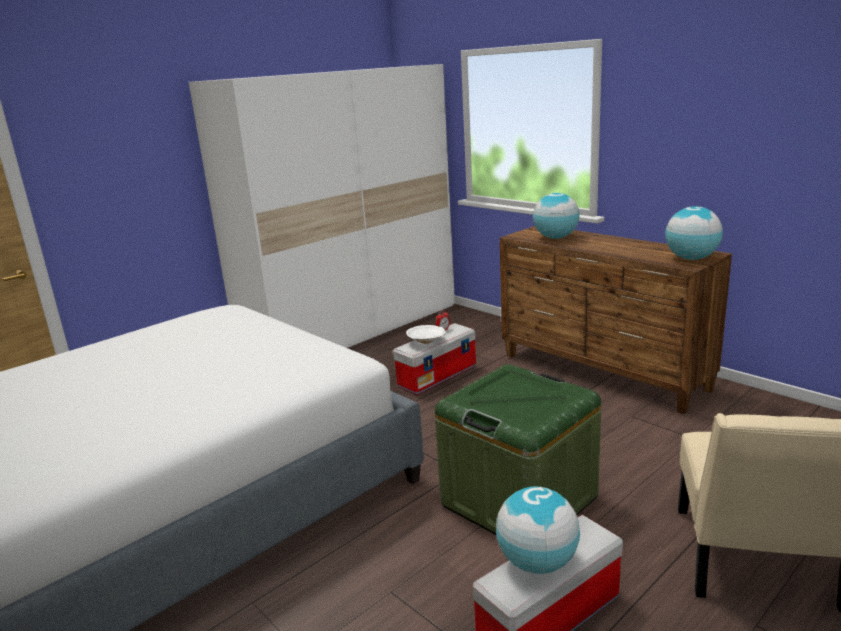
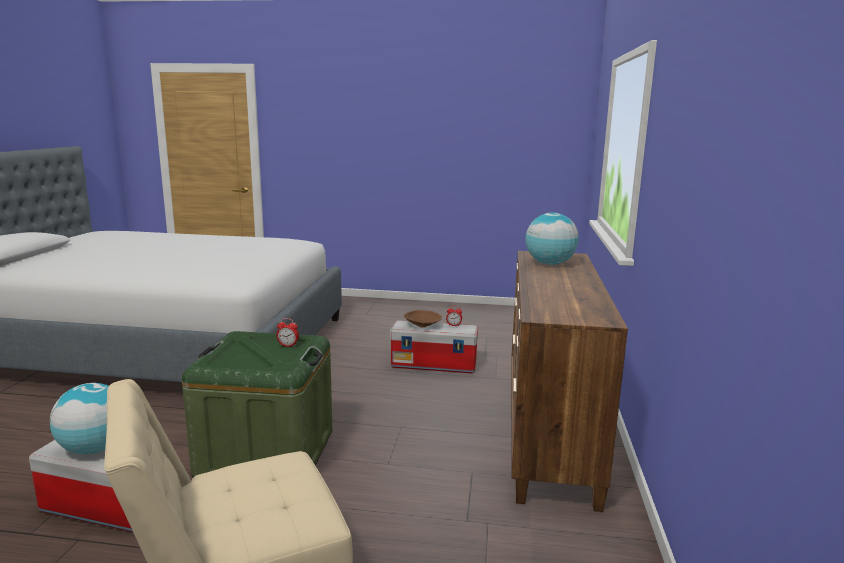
camera: 50 degrees right, 5 degrees down
white wardrobe [189,64,455,348] -> none
white bowl [406,325,446,344] -> brown bowl [404,310,442,328]
globe [665,206,723,260] -> none
none -> alarm clock [276,318,299,347]

